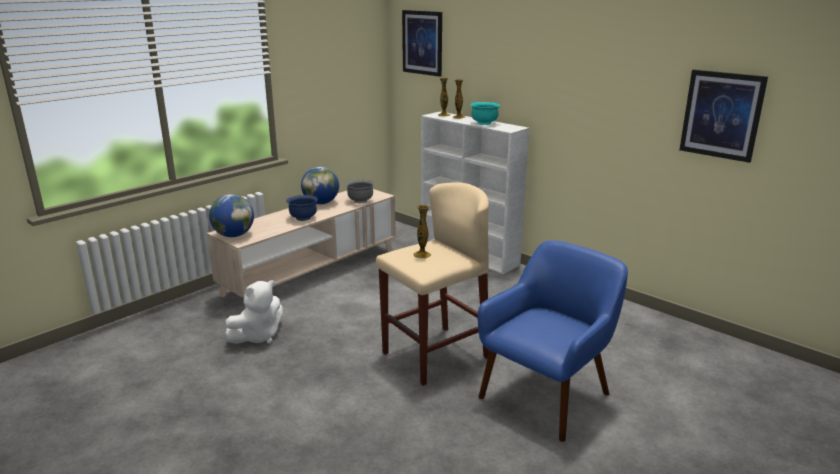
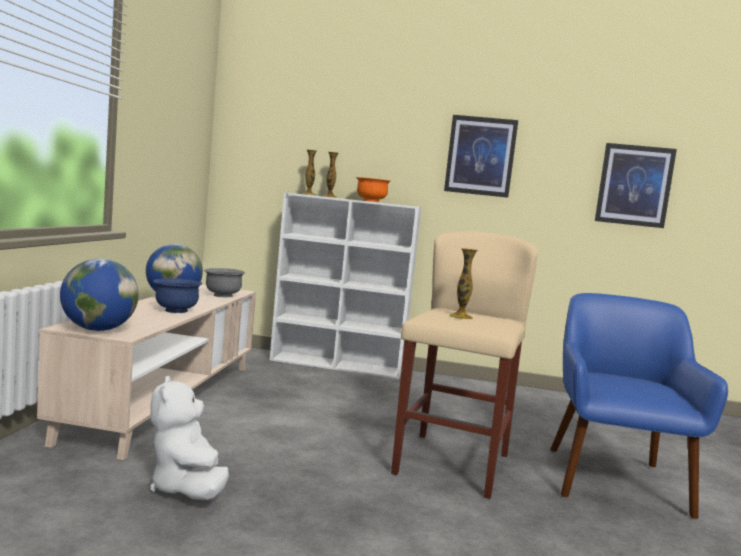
camera: 35 degrees left, 15 degrees down
white plush toy [225,280,283,344] -> white plush toy turned 150 degrees clockwise [150,376,229,500]
picture [402,10,442,77] -> picture moved to [444,115,518,198]
turquoise bowl [470,102,500,125] -> orange bowl [356,177,390,202]

